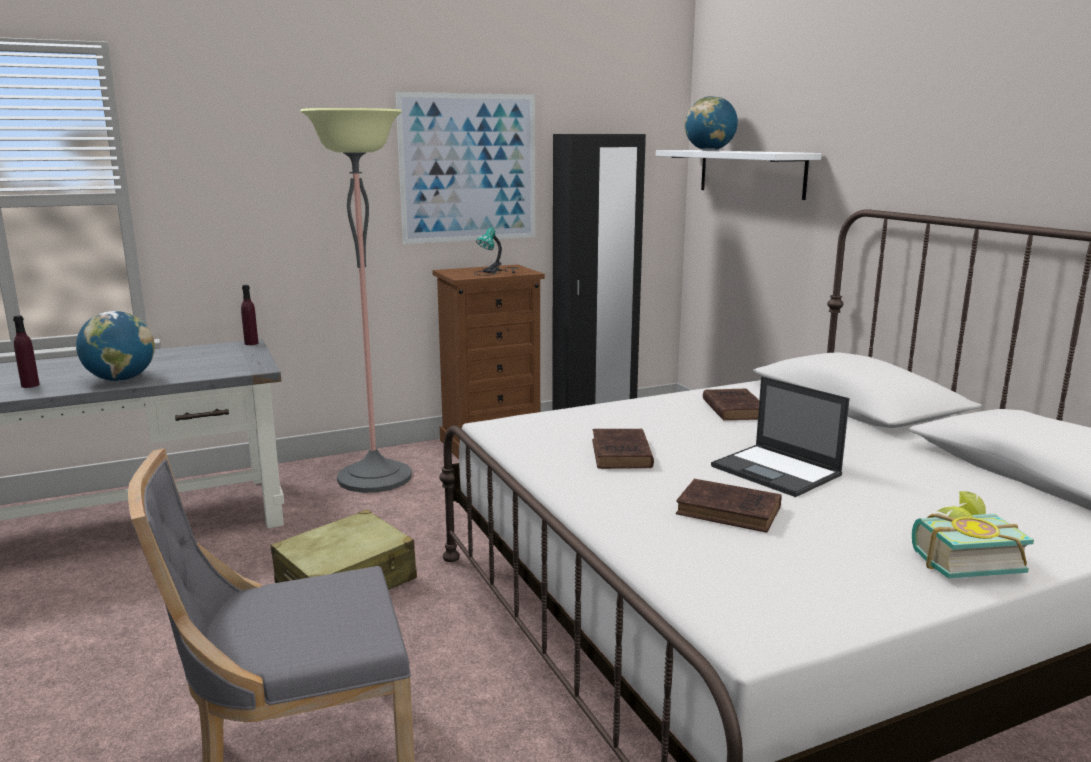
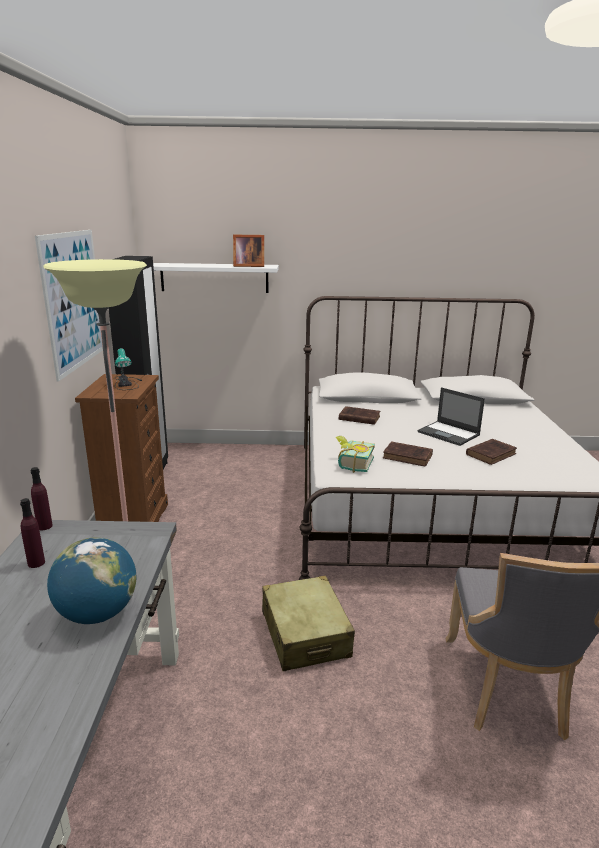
camera: 65 degrees left, 5 degrees up
purple bottle [13,315,40,388] -> purple bottle moved to [20,498,45,568]
globe [685,96,738,151] -> none
laptop [711,376,850,497] -> laptop turned 60 degrees clockwise [418,387,485,446]
book [912,491,1034,578] -> book moved to [336,436,375,473]
none -> picture frame [233,235,264,267]

